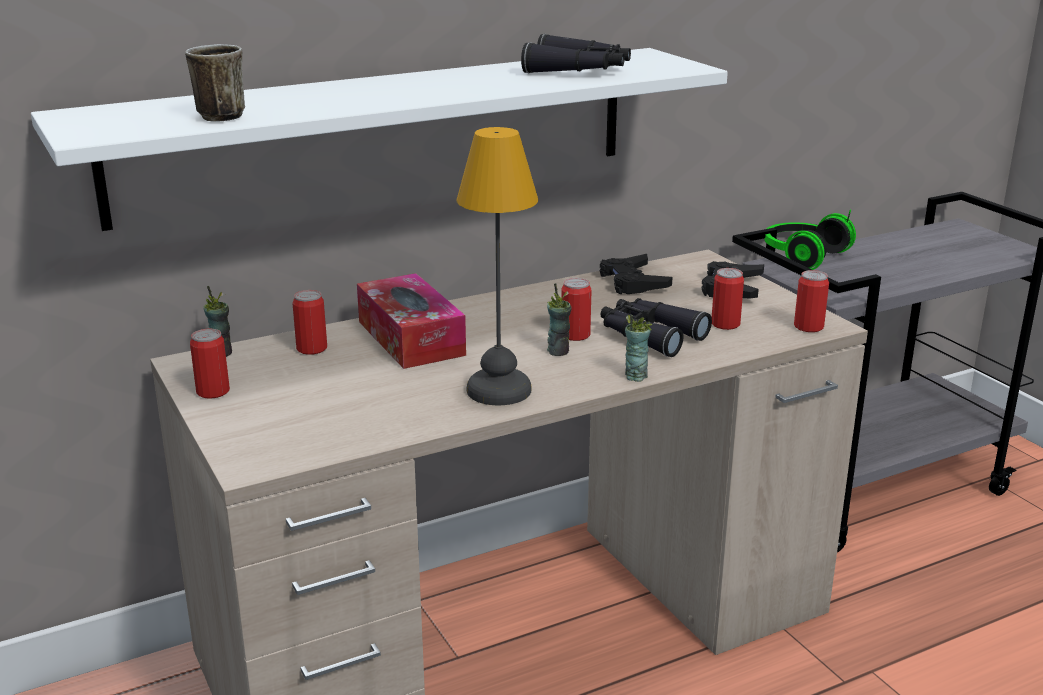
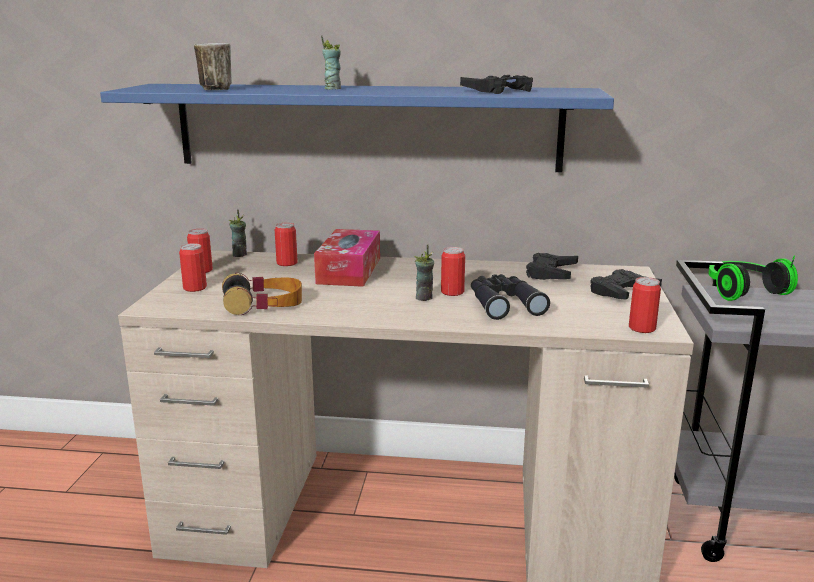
camera: 35 degrees right, 5 degrees down
white shelf [31,48,728,231] -> blue shelf [100,84,614,172]
table lamp [456,127,538,405] -> none
black binoculars [521,34,631,74] -> black game controller [460,75,533,94]
cup [625,314,652,382] -> cup moved to [321,35,341,90]
can [712,268,744,330] -> can moved to [179,243,207,292]
none -> headphones [222,273,302,315]

